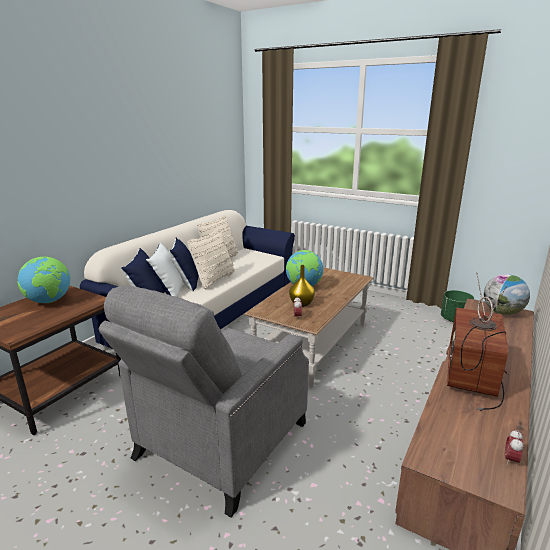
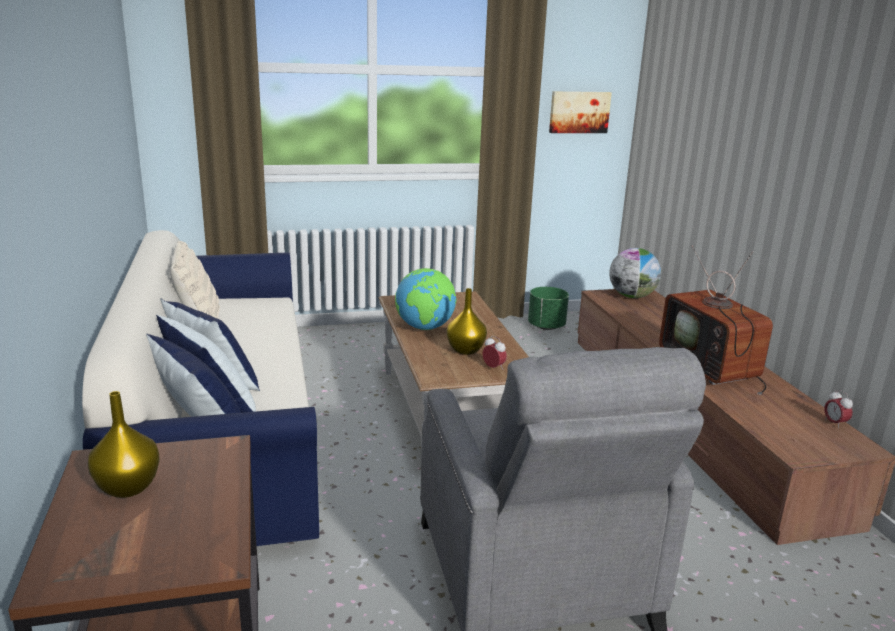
camera: 45 degrees left, 0 degrees up
globe [17,257,70,303] -> yellow vase [88,391,160,498]
beige pillow [187,229,235,289] -> none
none -> picture [549,91,612,133]

